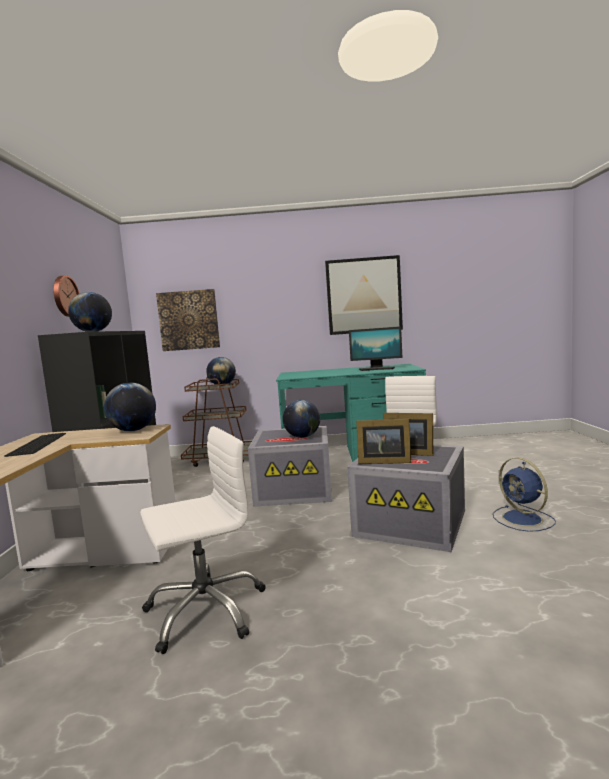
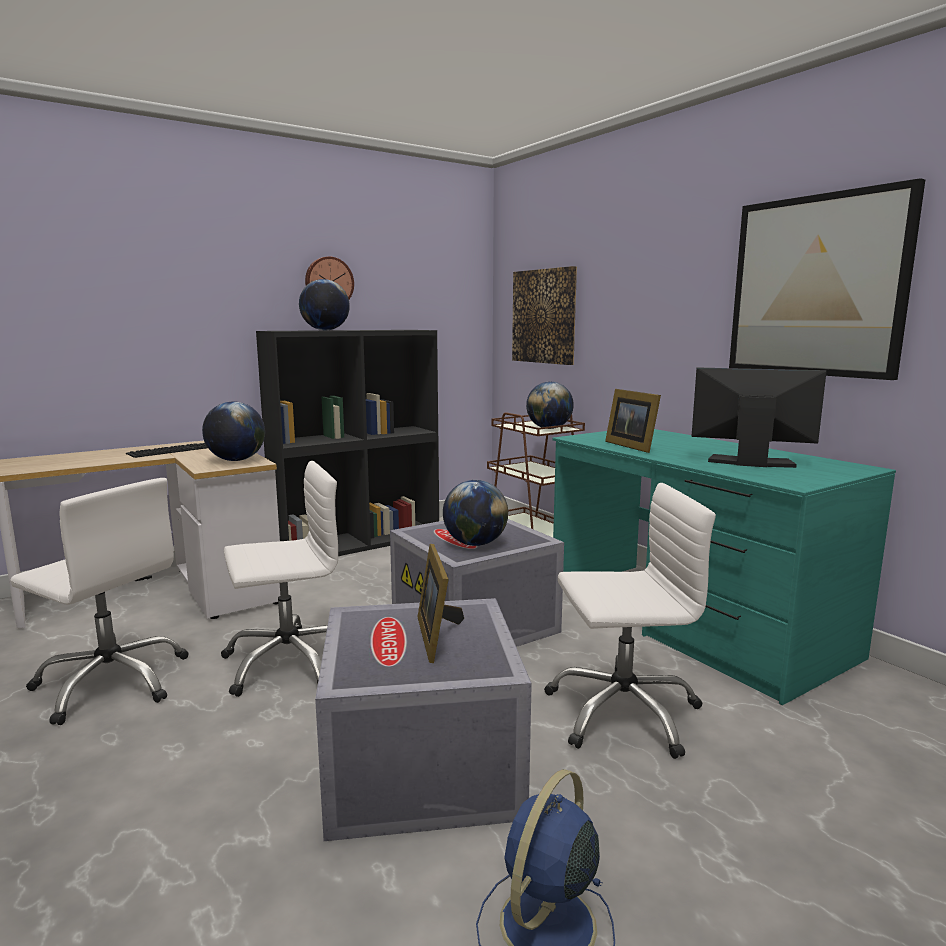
camera: 55 degrees right, 5 degrees up
monitor [349,327,402,371] -> monitor turned 135 degrees clockwise [691,367,827,468]
picture frame [356,419,411,464] -> picture frame moved to [605,389,661,453]
none -> white office chair [221,461,338,697]

